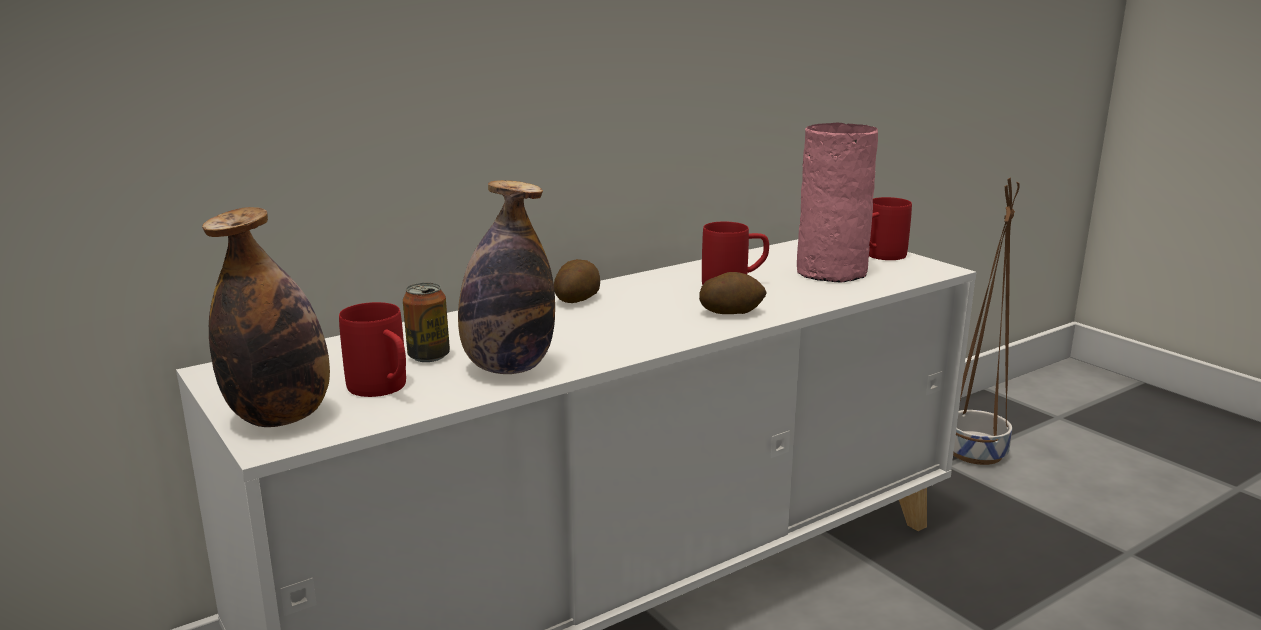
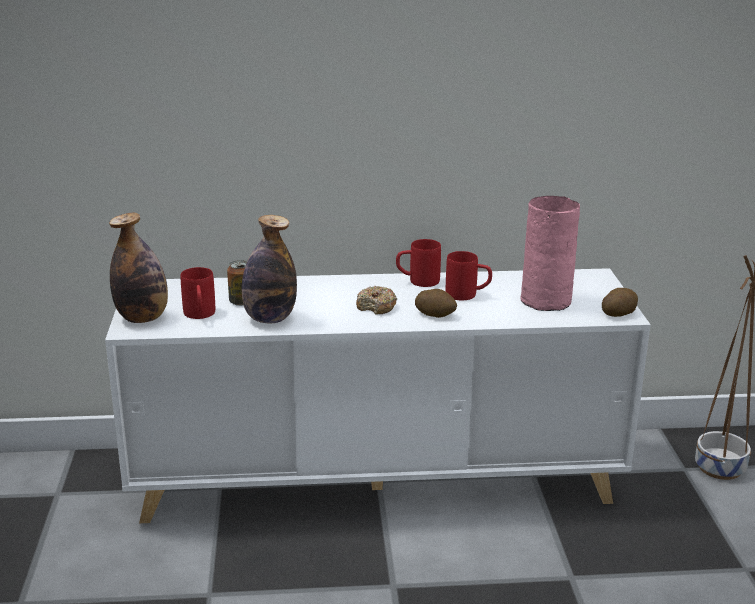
camera: 30 degrees right, 5 degrees up
potato [554,259,600,303] -> potato moved to [602,288,638,317]
red mug [869,197,912,260] -> red mug moved to [396,239,441,287]
none -> donut [356,286,397,315]

